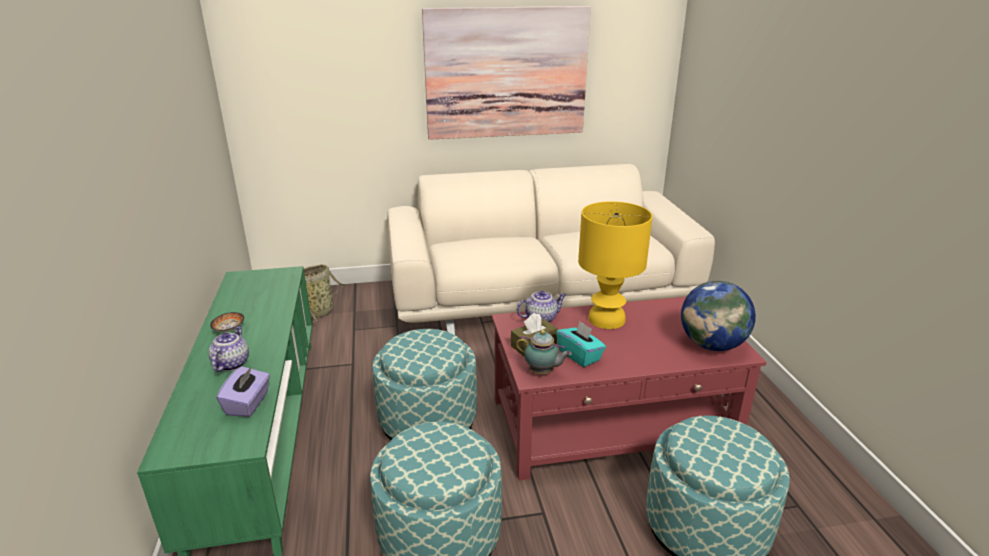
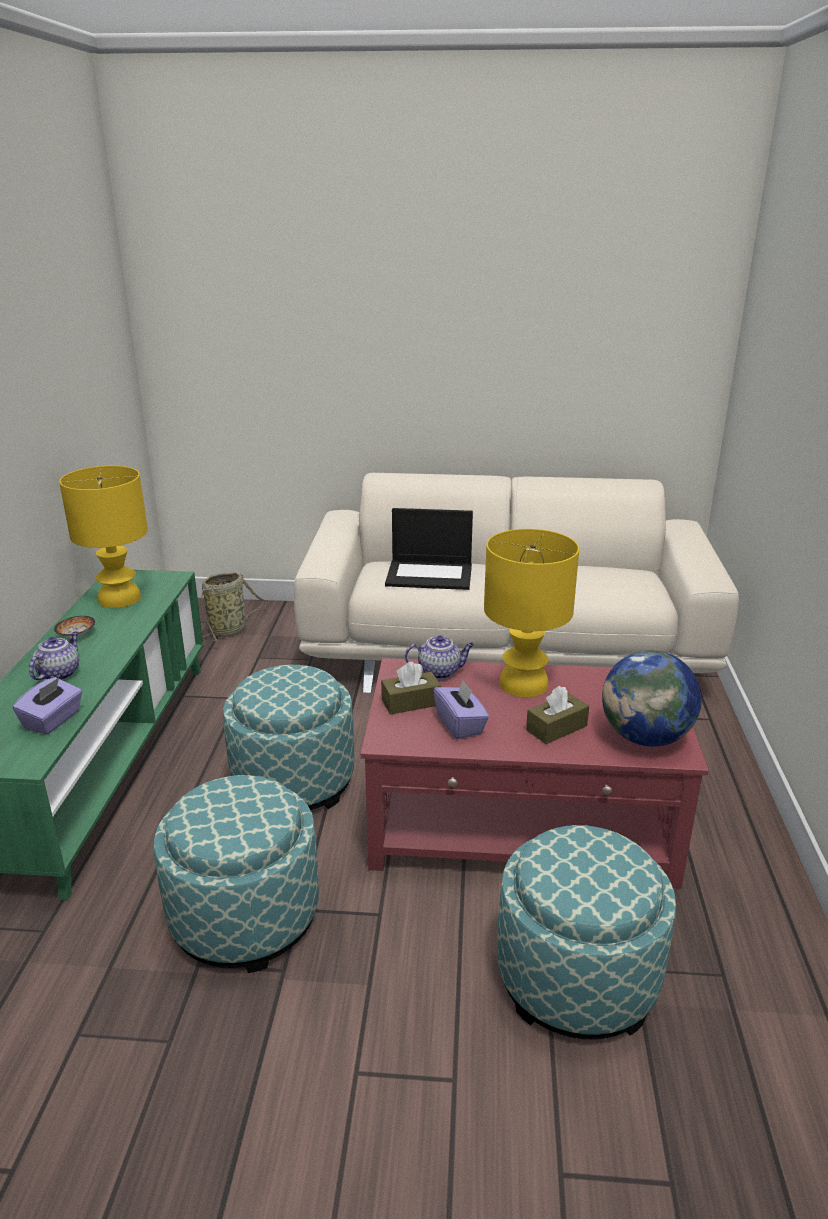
camera: 15 degrees right, 0 degrees up
picture [422,6,591,140] -> none
teapot [516,330,572,374] -> none
turquoise tissue box [556,321,606,367] -> purple tissue box [433,680,489,739]
none -> yellow table lamp [59,466,148,608]
none -> laptop [385,508,473,590]
none -> brown tissue box [526,686,589,744]

